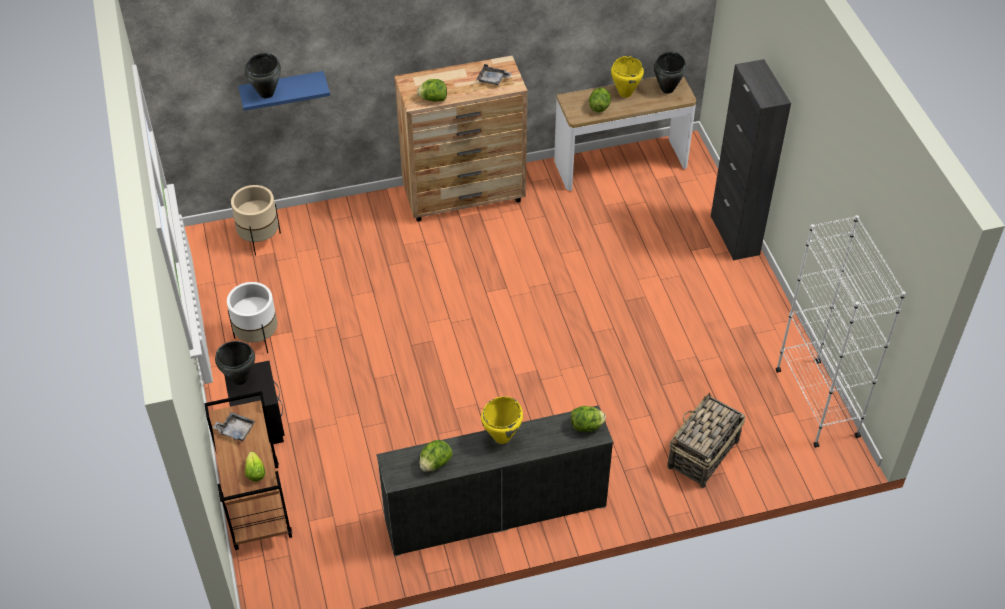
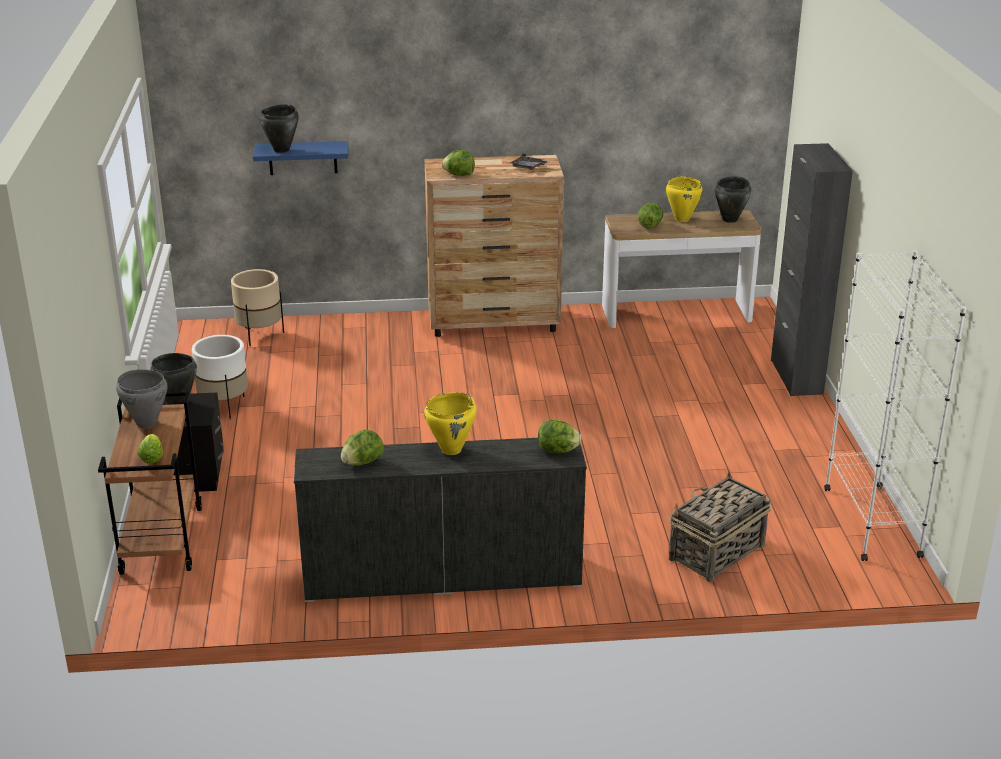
camera: 10 degrees right, 20 degrees down
grey tray [213,412,255,441] -> grey cooking pot [116,369,168,429]

